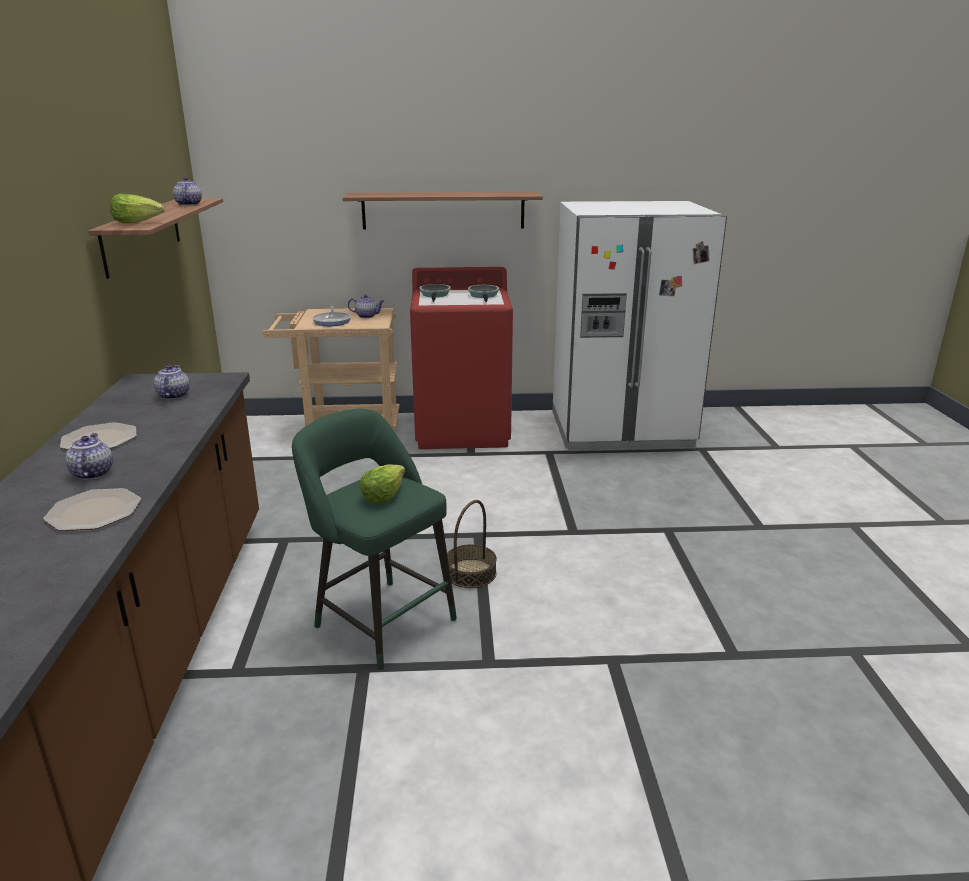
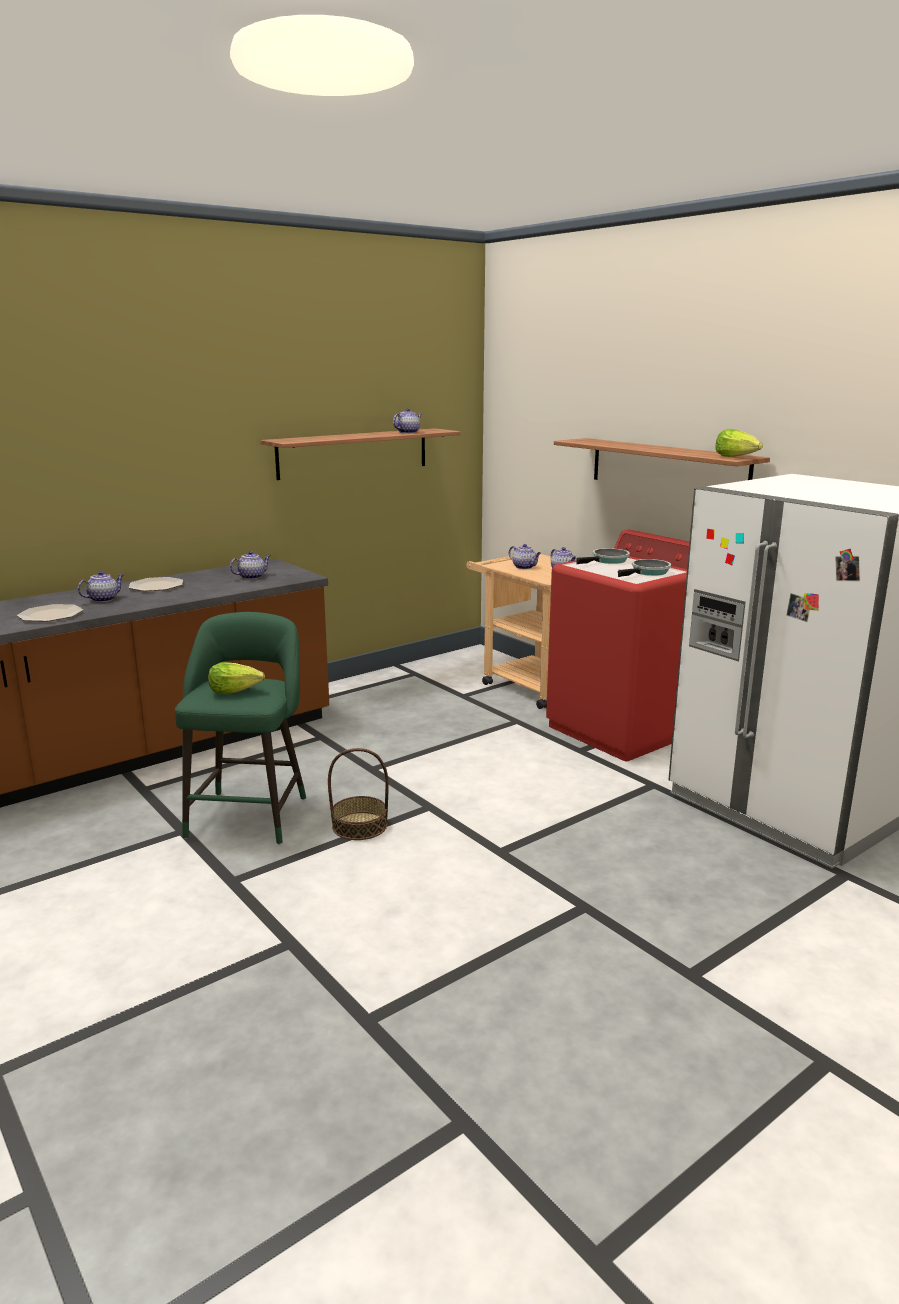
camera: 55 degrees right, 5 degrees down
lettuce [110,194,165,223] -> lettuce moved to [715,429,763,457]
frying pan [312,306,351,326] -> teapot [509,544,541,569]

